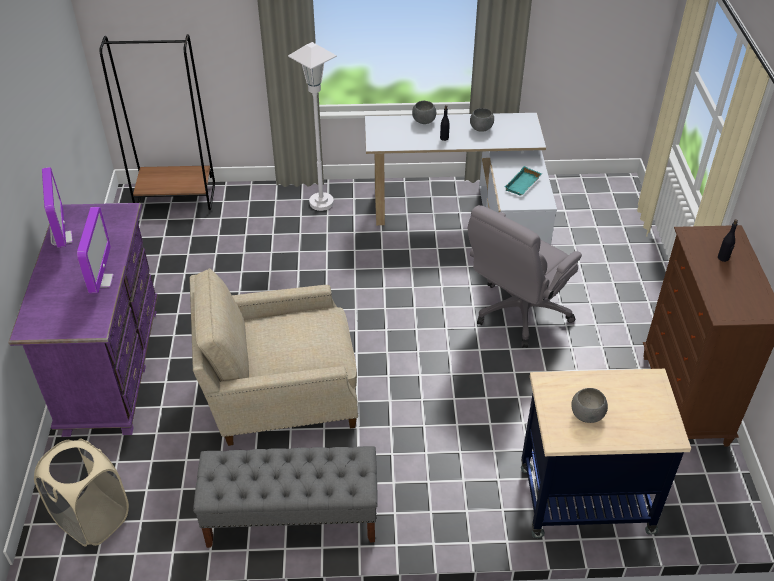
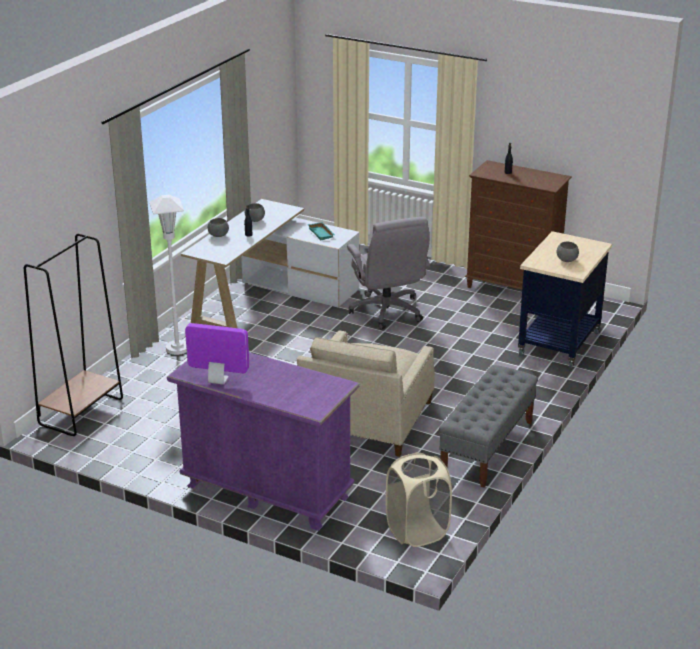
camera: 60 degrees left, 15 degrees down
monitor [77,207,114,293] -> none

